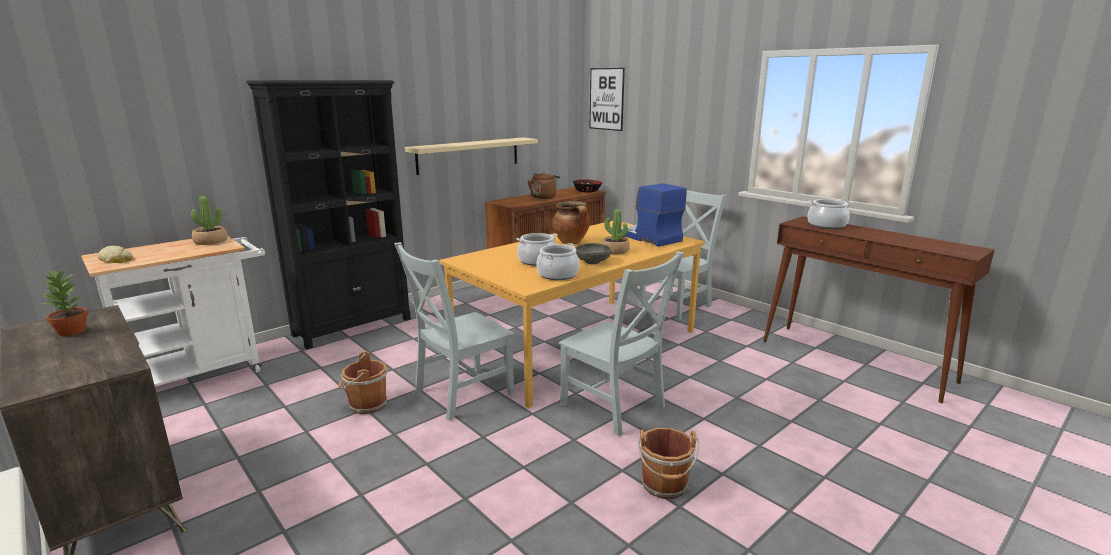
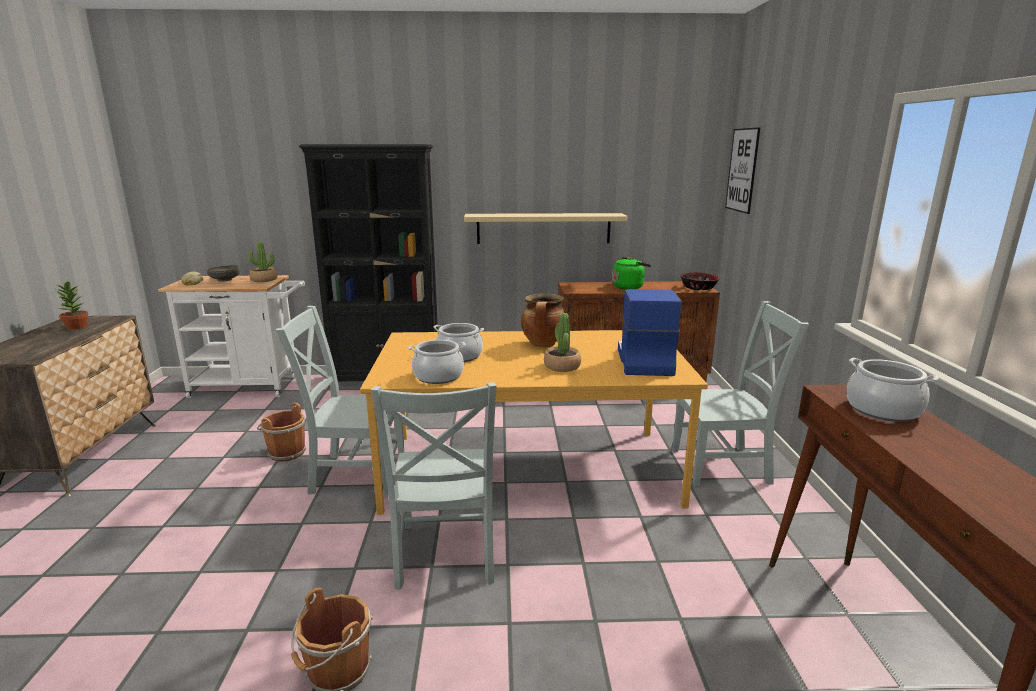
camera: 40 degrees right, 0 degrees up
brown kettle [527,173,560,199] -> green kettle [612,257,651,290]
grey bowl [575,243,611,264] -> grey bowl moved to [207,265,240,281]

